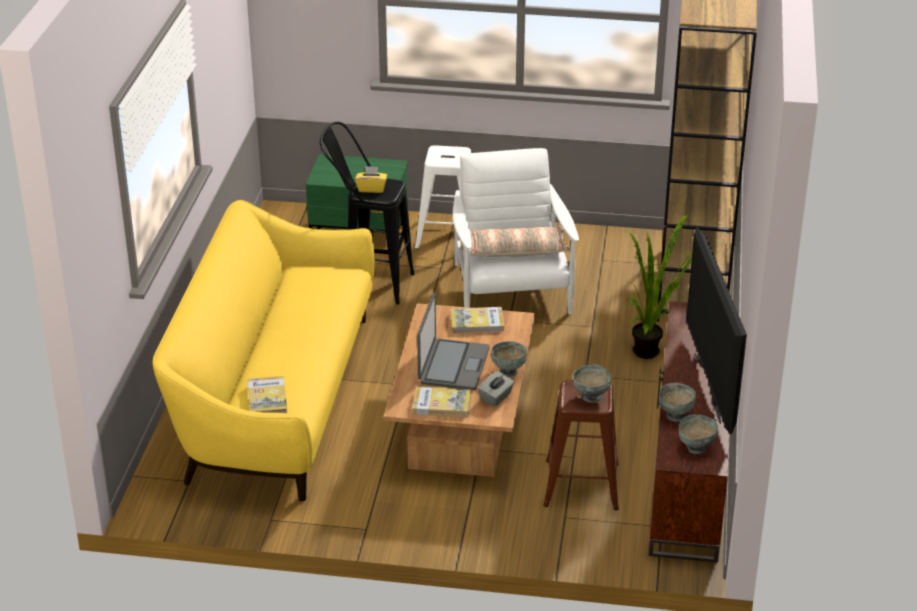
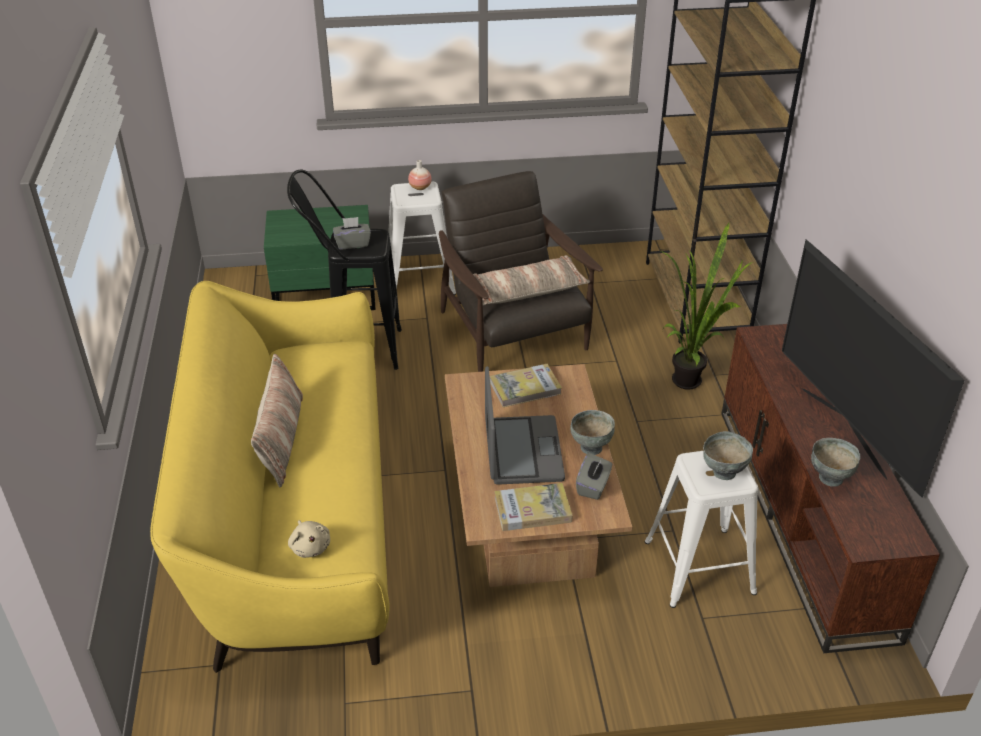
camera: 15 degrees left, 5 degrees up
book [248,376,287,413] -> beige plush toy [288,520,330,558]
yellow tissue box [355,166,387,193] -> grey tissue box [333,217,371,249]
white armchair [453,148,579,315] -> brown armchair [439,171,603,372]
brown stool [544,380,619,511] -> white stool [645,451,758,608]
grey bowl [679,414,718,454] -> none
none -> pillow [251,354,303,487]
none -> vase [408,160,431,190]

